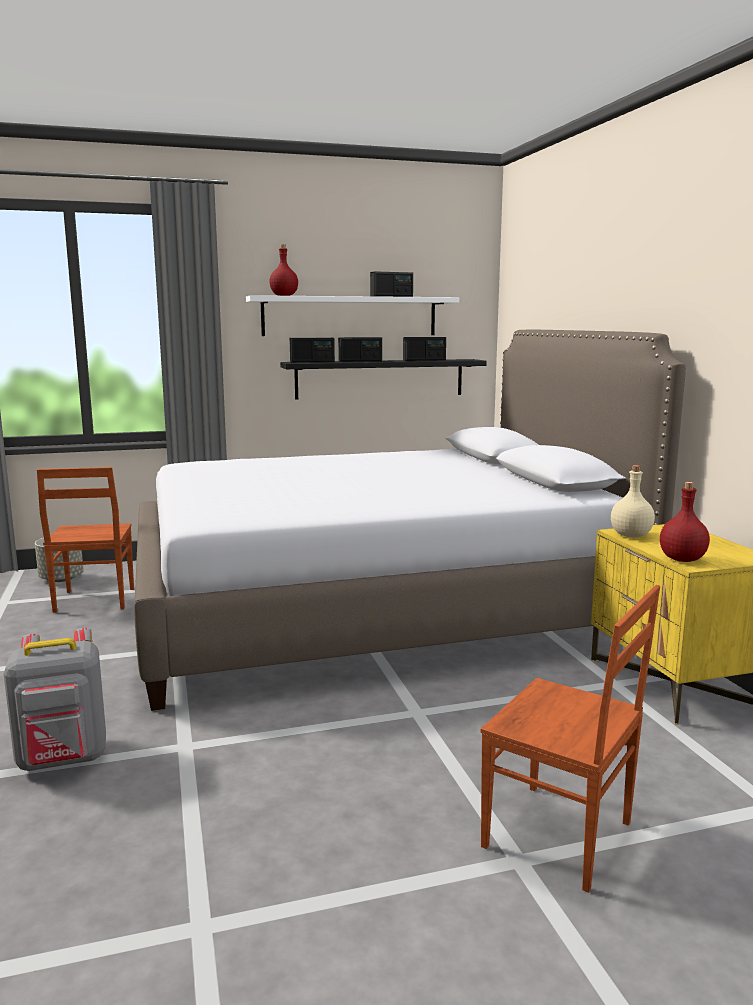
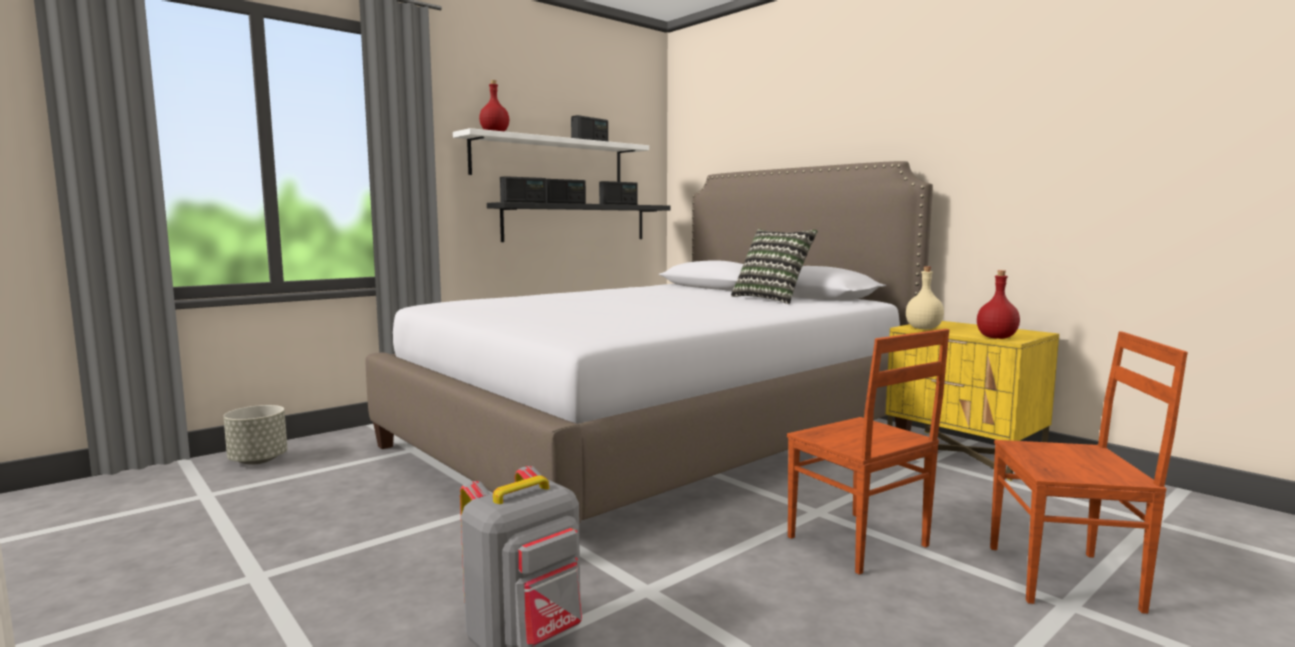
camera: 25 degrees left, 5 degrees down
brown chair [37,467,134,613] -> brown chair moved to [787,329,949,575]
none -> pillow [731,229,818,304]

